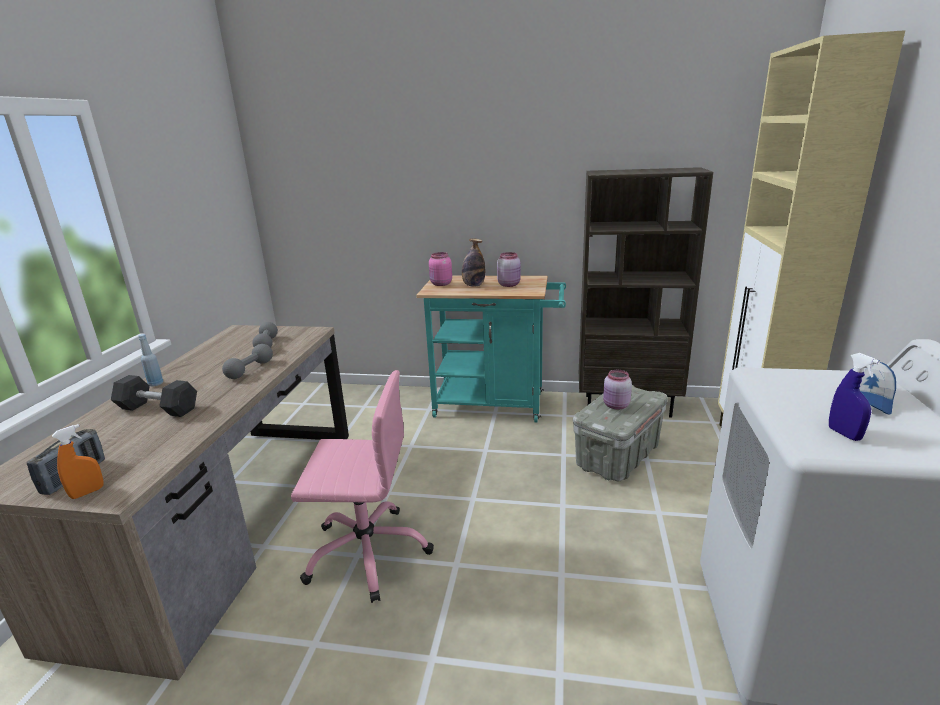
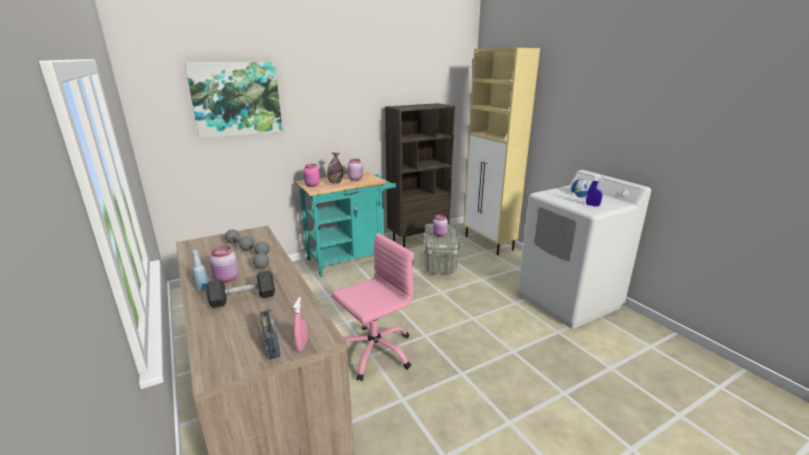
camera: 40 degrees left, 0 degrees up
orange spray bottle [52,424,104,499] -> pink spray bottle [293,297,308,351]
none -> picture [184,62,283,139]
none -> pink jar [210,246,239,283]

